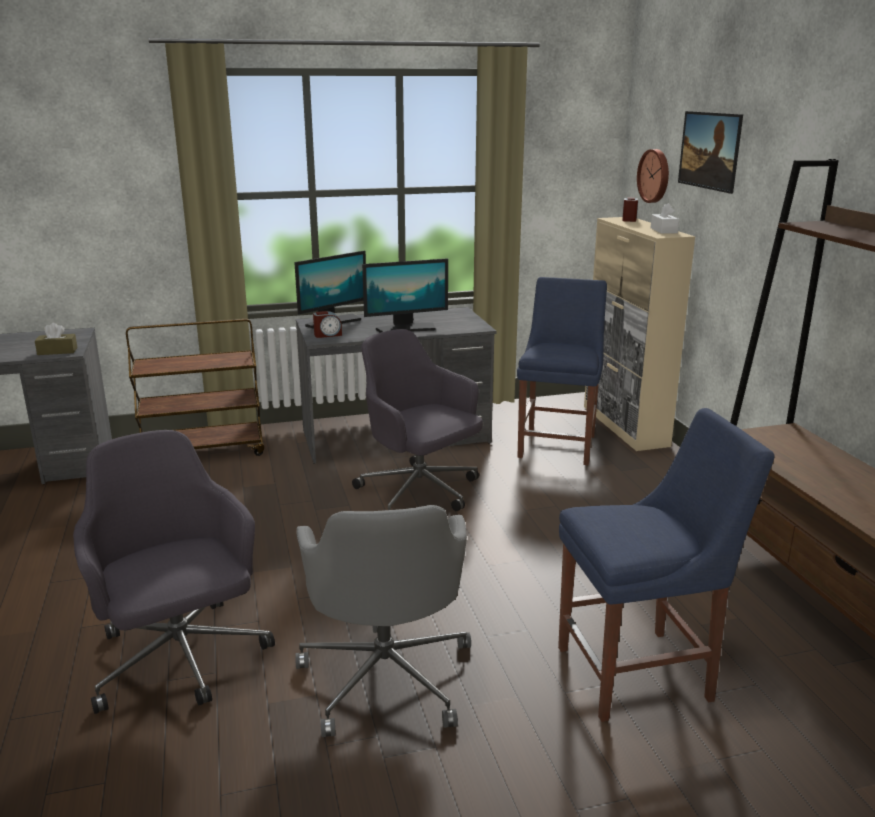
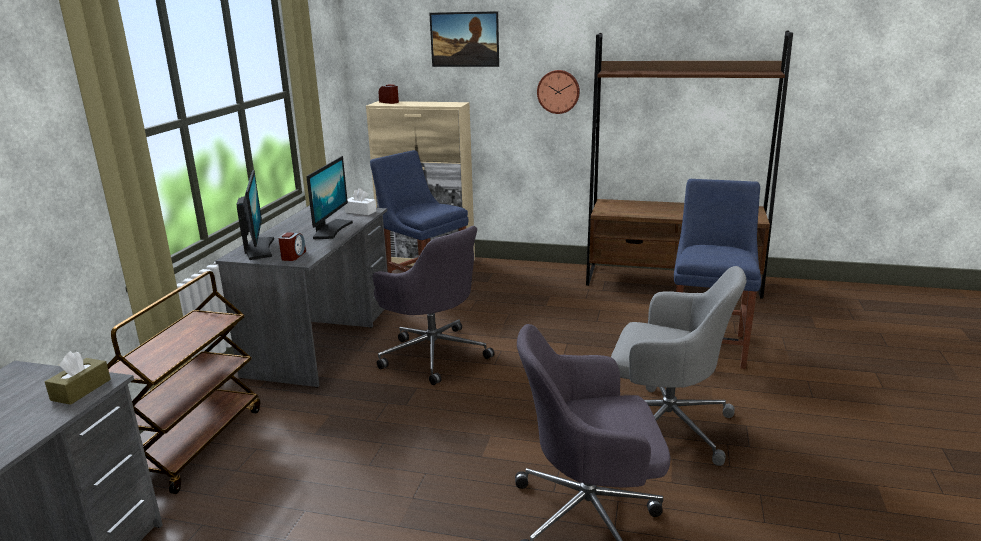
camera: 60 degrees left, 0 degrees up
grey office chair [352,329,483,511] -> grey office chair turned 120 degrees counterclockwise [372,226,495,385]
wall clock [637,149,669,203] -> wall clock moved to [537,70,580,114]
white tissue box [650,203,679,234] -> white tissue box moved to [344,188,376,215]

